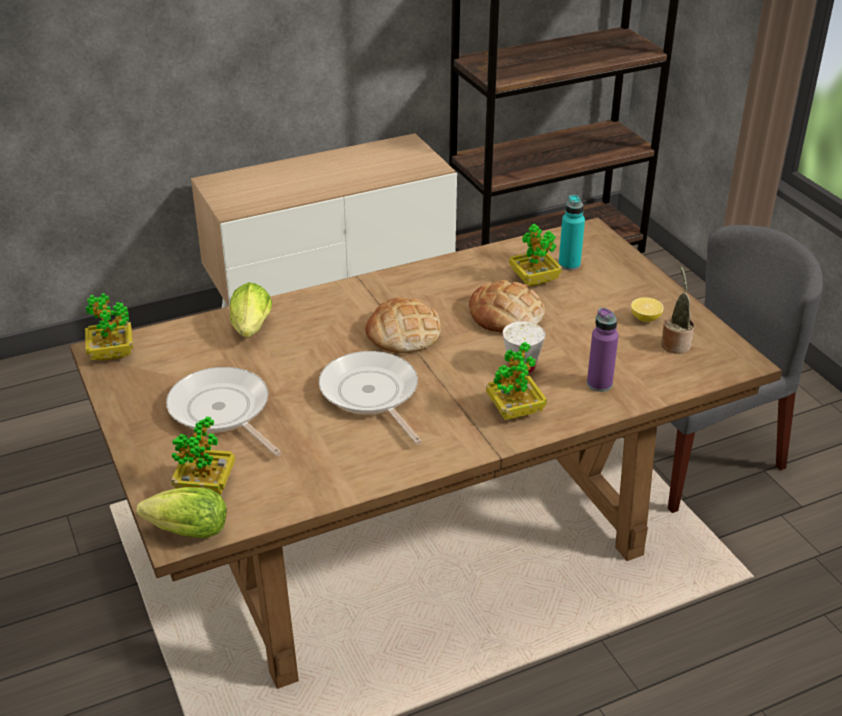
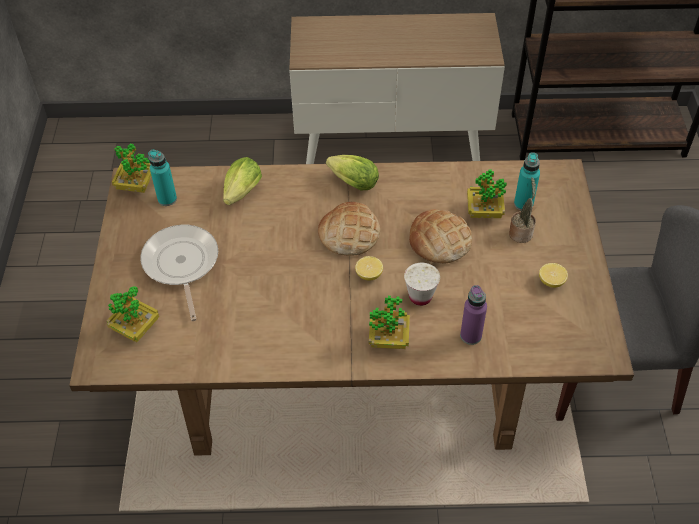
camera: 25 degrees right, 15 degrees up
lettuce [137,487,227,539] -> lettuce moved to [326,155,379,190]
frying pan [319,351,422,444] -> none
potted plant [661,266,694,354] -> potted plant moved to [509,177,536,243]
none -> turquoise bottle [148,150,177,206]
none -> lemon [355,256,383,281]

